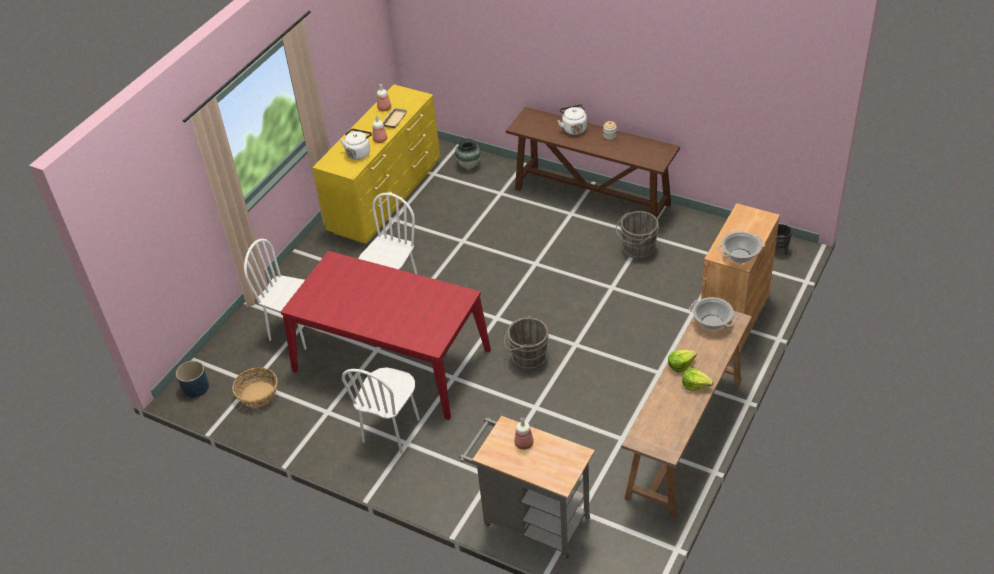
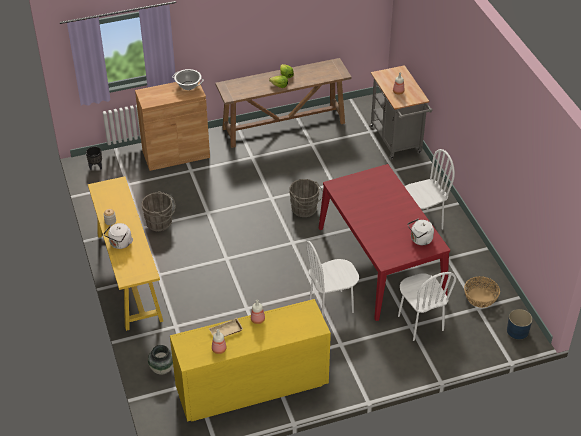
camera: 140 degrees left, 0 degrees up
white kettle [340,129,372,160] -> white kettle moved to [408,219,434,245]
brown console table [506,107,680,218] -> yellow console table [88,176,163,331]
cooking pot [689,297,737,330] -> none

